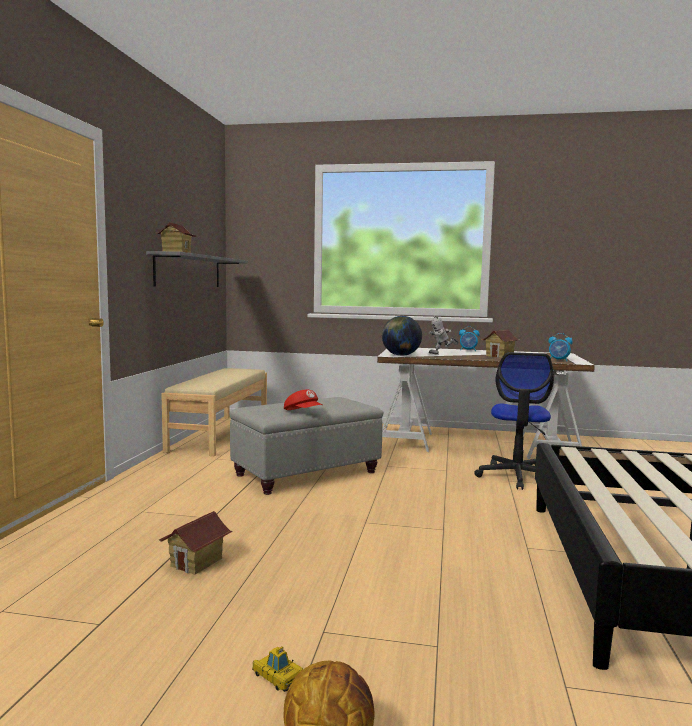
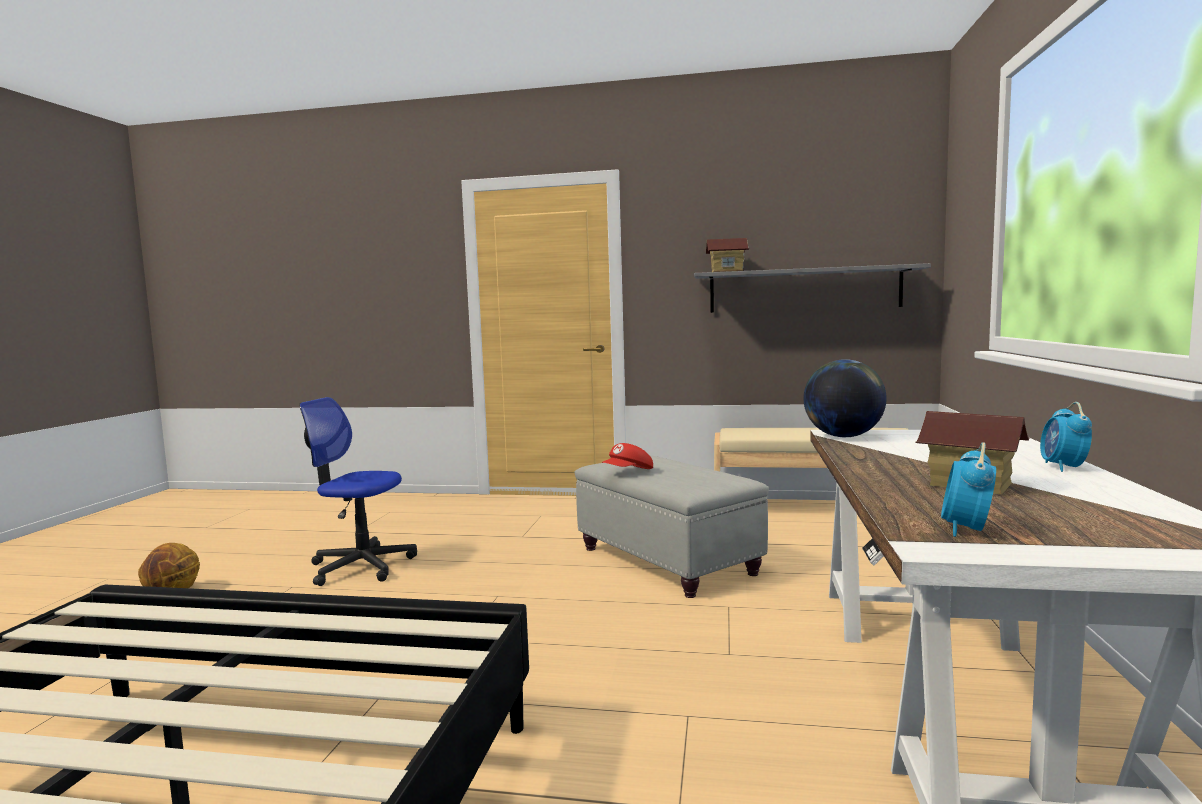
camera: 90 degrees right, 0 degrees up
toy house [159,511,233,575] -> none
toy car [252,647,303,692] -> none
toy robot [428,316,459,355] -> none
office chair [474,352,554,490] -> office chair moved to [299,397,417,586]

